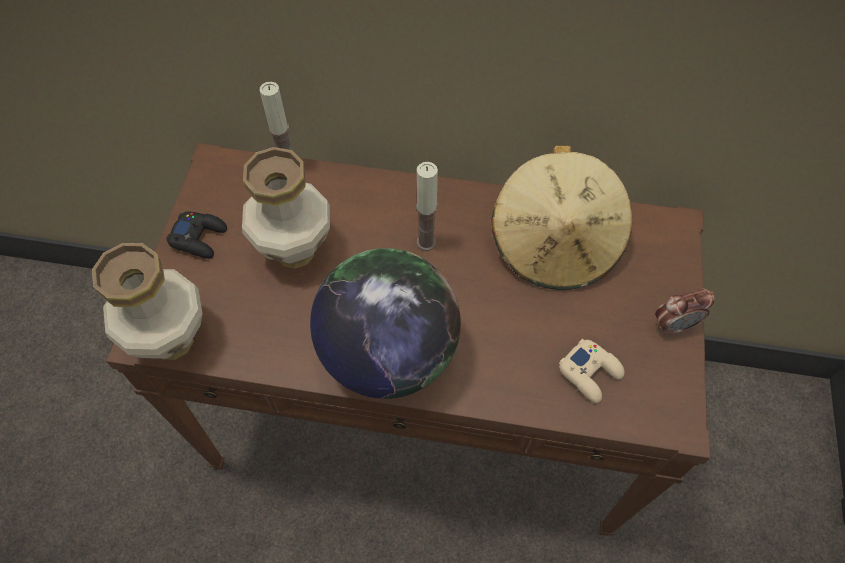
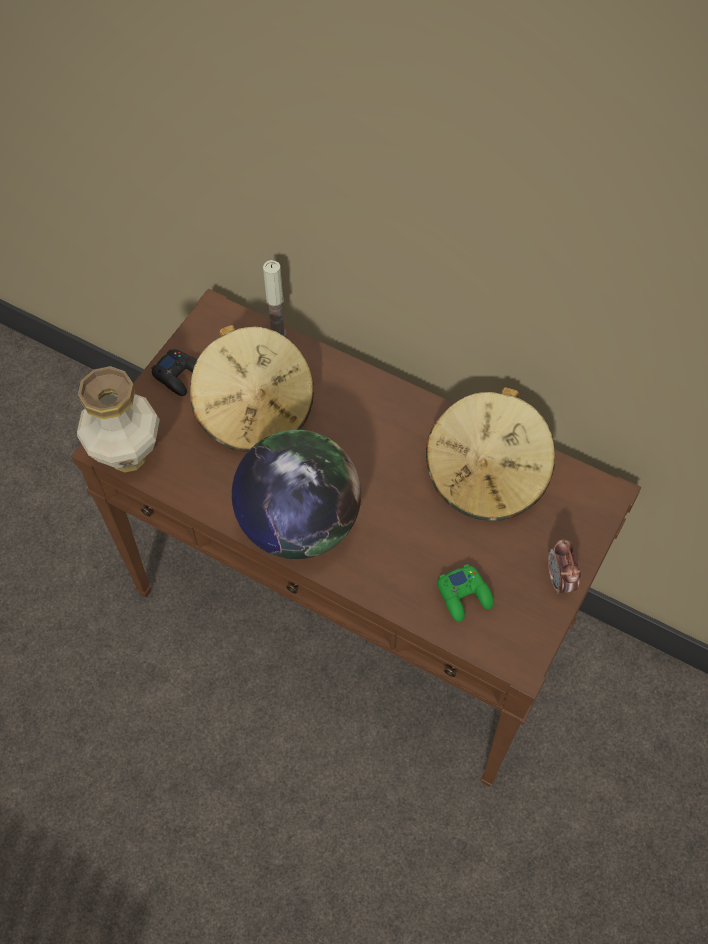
camera: 20 degrees right, 0 degrees up
vase [242,147,330,269] -> beige hat [190,325,314,452]
candle [416,162,438,251] -> none
beige game controller [559,339,624,403] -> green game controller [437,564,494,622]
alarm clock [655,289,715,335] -> alarm clock turned 75 degrees clockwise [548,539,581,594]

